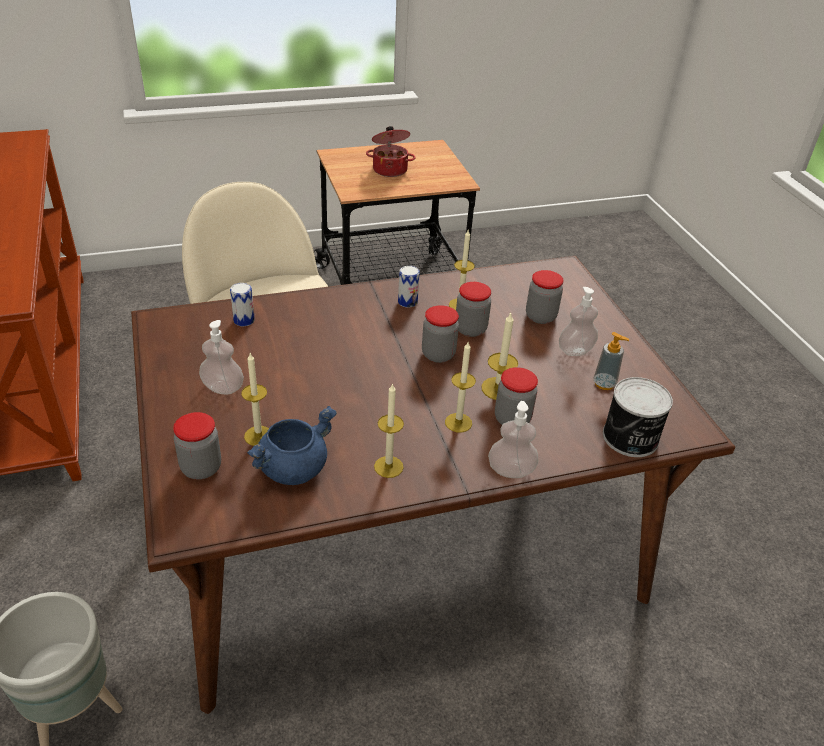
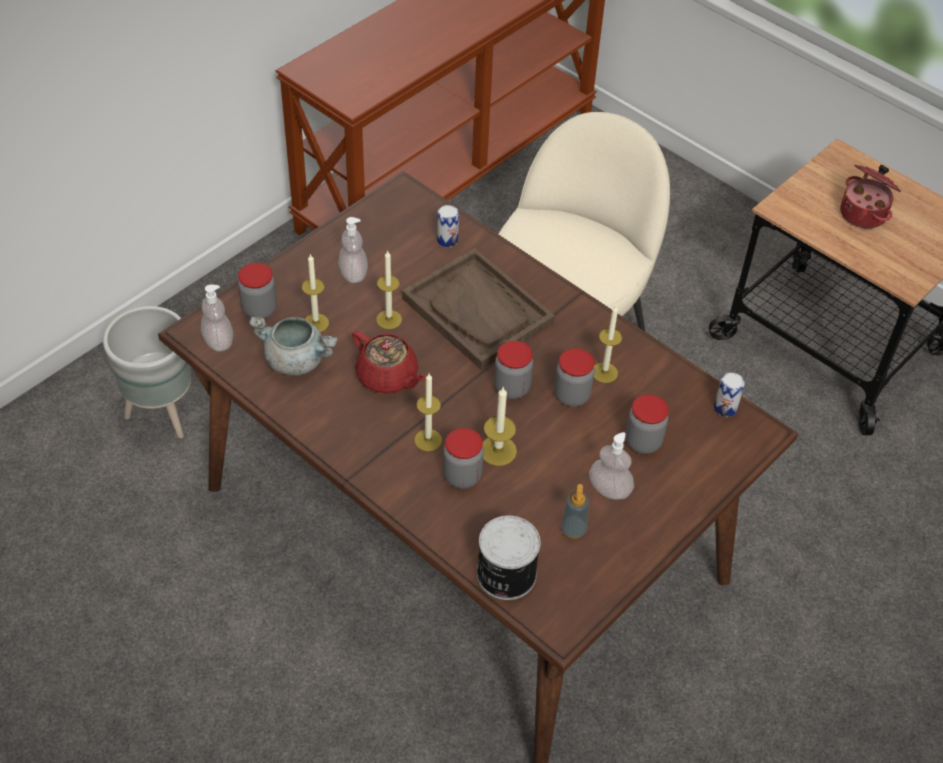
camera: 60 degrees right, 10 degrees up
blue cooking pot [247,406,337,485] -> grey cooking pot [249,317,338,376]
candle [374,383,404,478] -> candle moved to [376,250,402,329]
can [398,266,420,308] -> can moved to [714,373,745,417]
soap dispenser [488,401,539,478] -> soap dispenser moved to [201,285,233,352]
none -> red teapot [352,330,426,394]
none -> brown tray [402,248,555,370]

